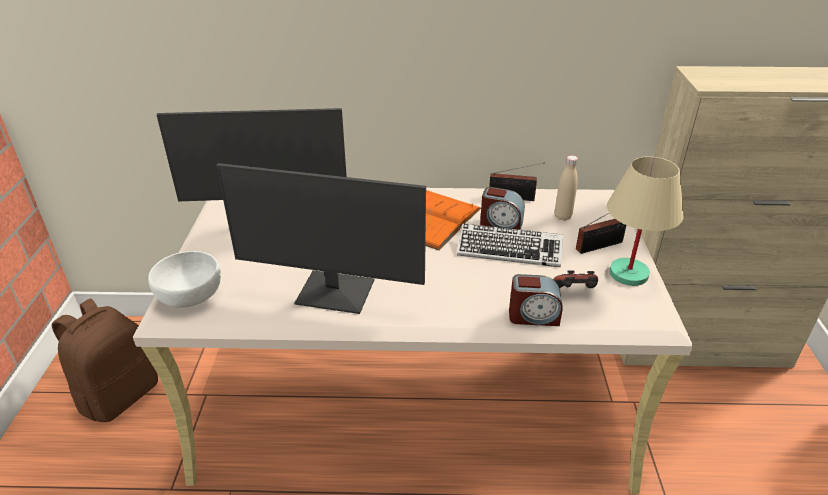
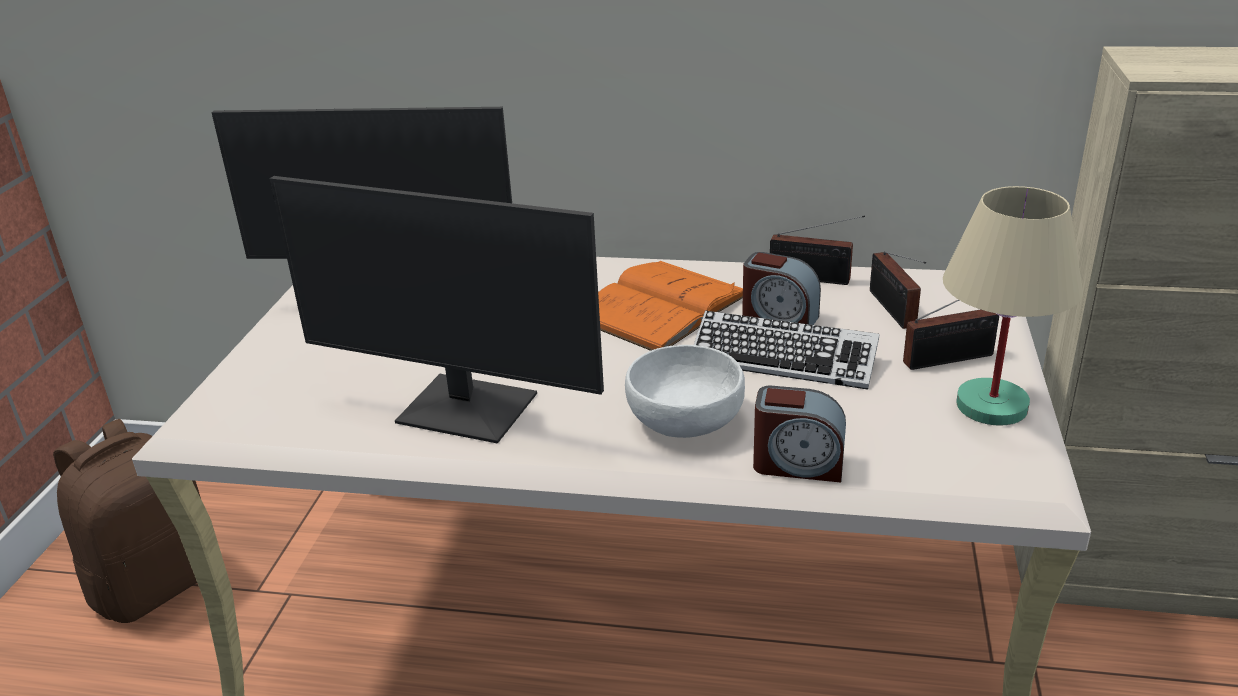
camera: 10 degrees right, 5 degrees down
white bowl [148,251,221,308] -> white bowl moved to [625,345,745,438]
game controller [553,270,598,288] -> none
beige bottle [554,155,578,221] -> radio [870,251,926,329]

